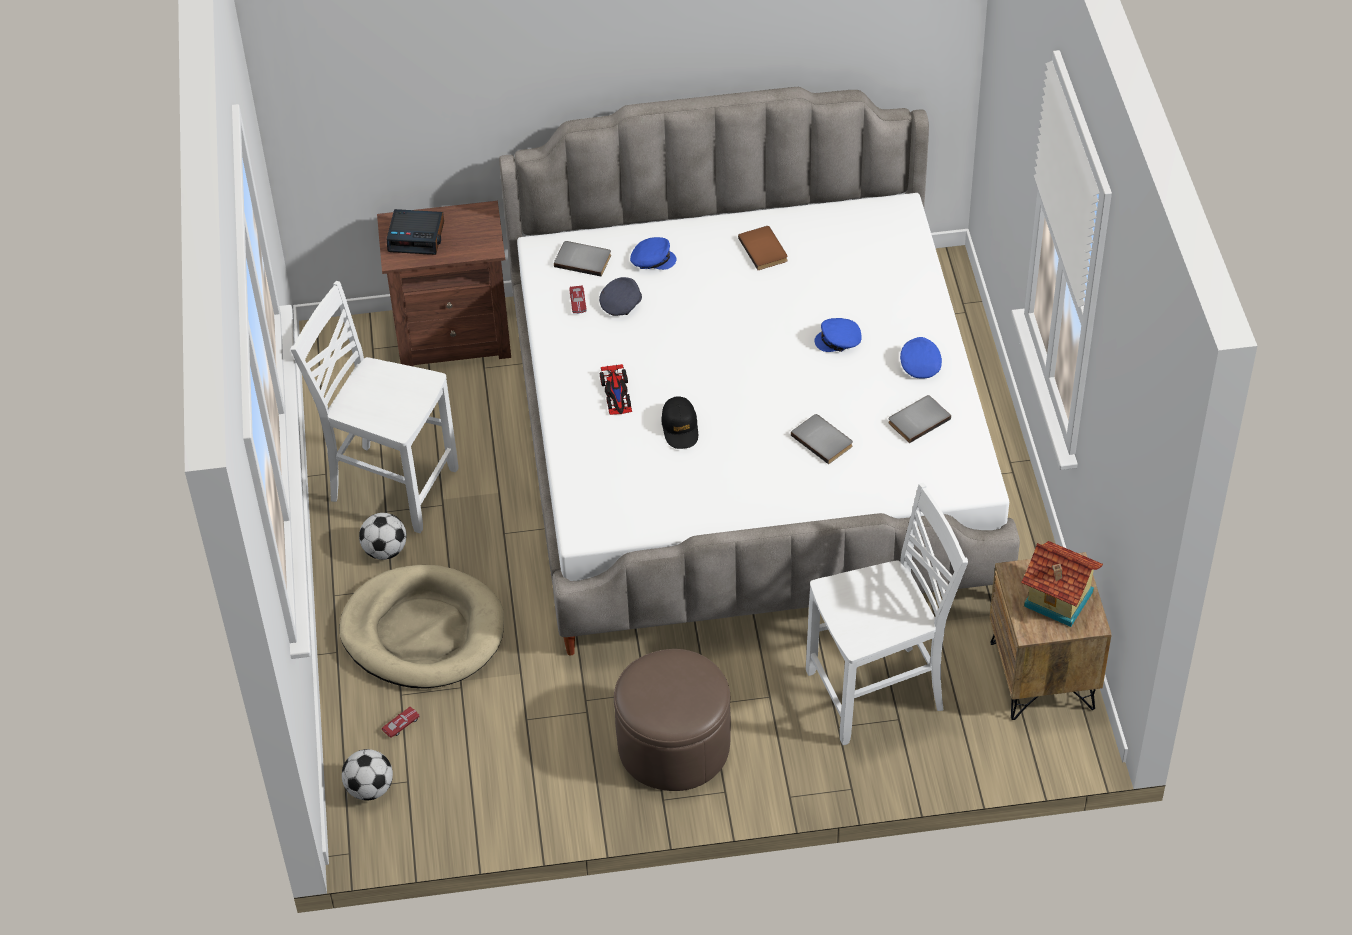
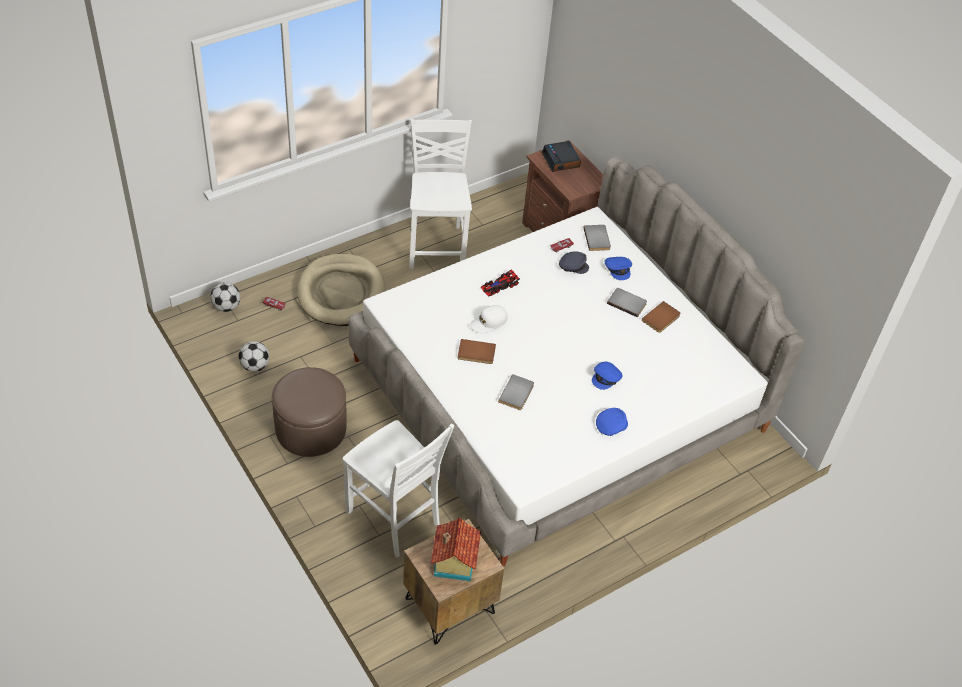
camera: 60 degrees right, 0 degrees up
football [359,513,406,560] -> football moved to [238,341,269,372]
black cap [662,396,698,449] -> white cap [470,305,508,333]
blue cap [815,318,862,352] -> blue cap turned 105 degrees counterclockwise [592,362,622,390]
grey book [888,395,951,443] -> grey book moved to [607,288,647,318]
none -> brown book [458,339,496,364]

